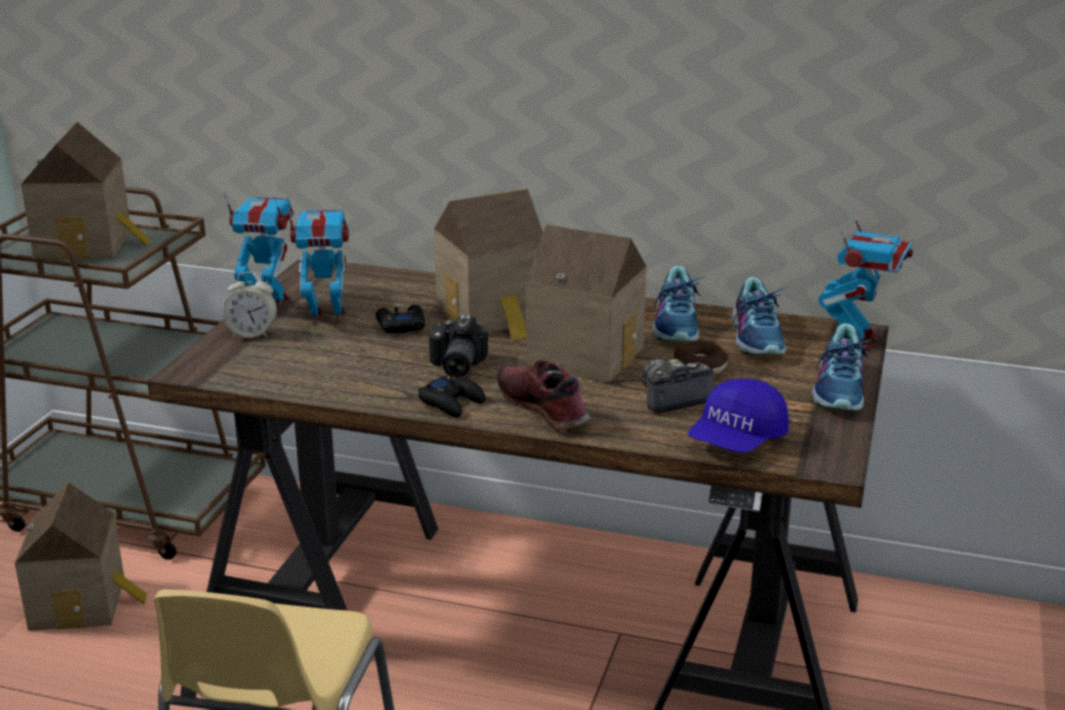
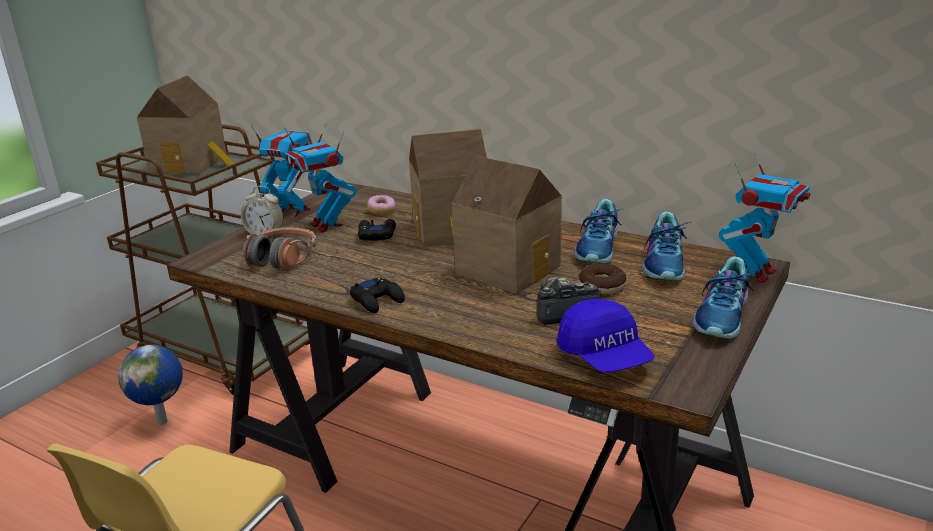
camera: 15 degrees right, 0 degrees up
toy house [15,482,147,631] -> globe [118,345,183,425]
toy robot [288,207,349,325] -> toy robot turned 135 degrees counterclockwise [284,122,357,233]
camera [429,315,488,378] -> none
shoe [497,360,591,431] -> none
blue cap [688,378,789,453] -> blue cap turned 75 degrees counterclockwise [557,299,654,372]
none -> headphones [243,227,317,270]
none -> donut [367,195,396,215]

